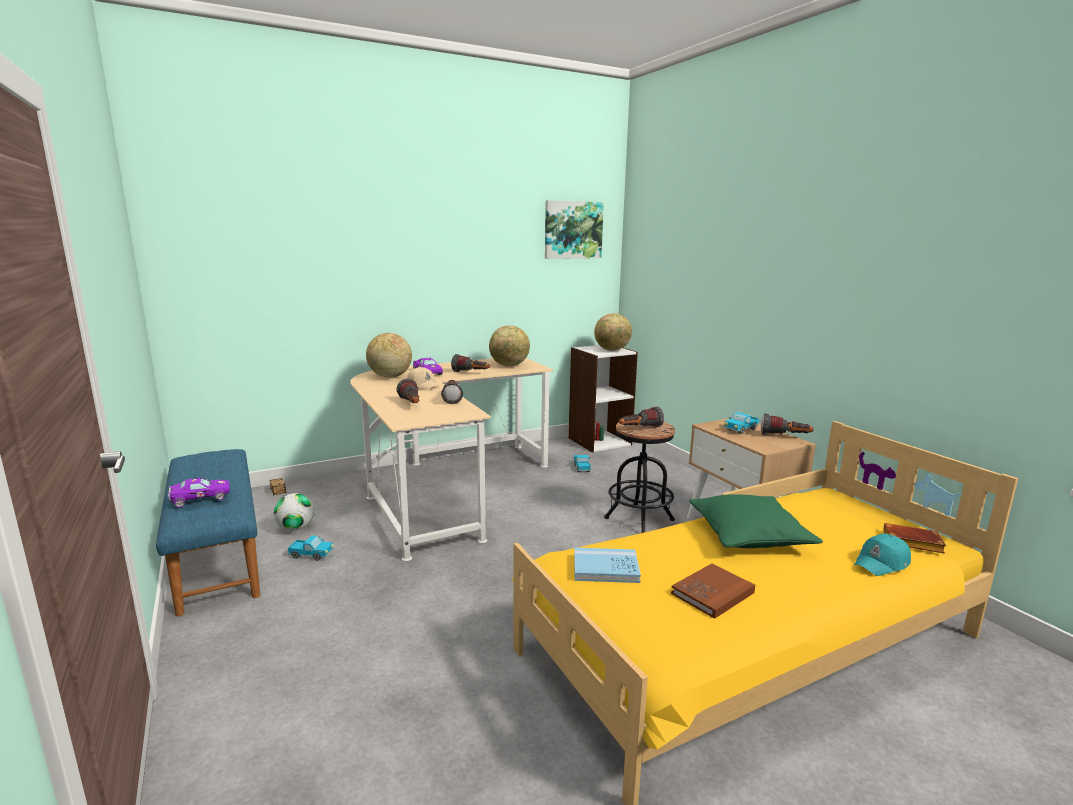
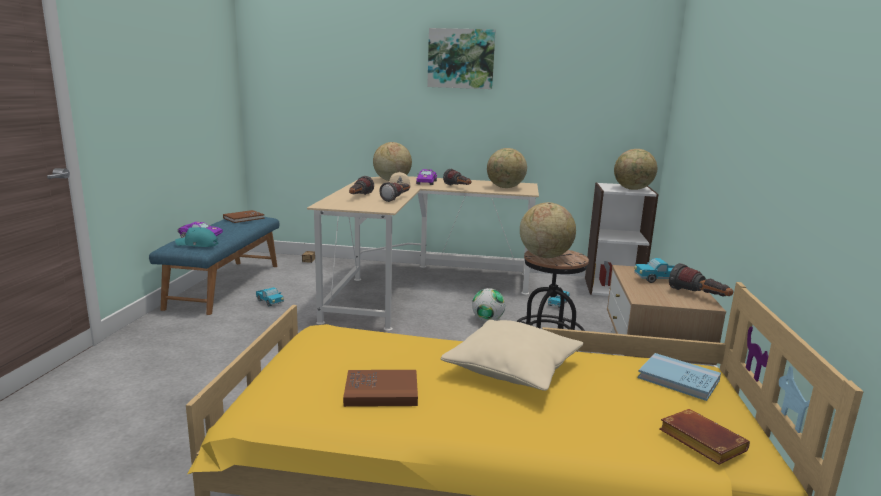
camera: 35 degrees right, 0 degrees up
football [274,493,314,531] -> football moved to [472,288,505,321]
picture [545,200,604,259] -> picture moved to [427,28,496,89]
blue book [574,547,641,583] -> blue book moved to [638,353,721,401]
flashlight [619,406,664,427] -> globe [520,202,576,258]
green pillow [689,494,823,548] -> beige pillow [440,320,584,391]
turquoise cap [854,534,911,576] -> turquoise cap moved to [175,227,218,247]
none -> brown book [223,210,265,223]

